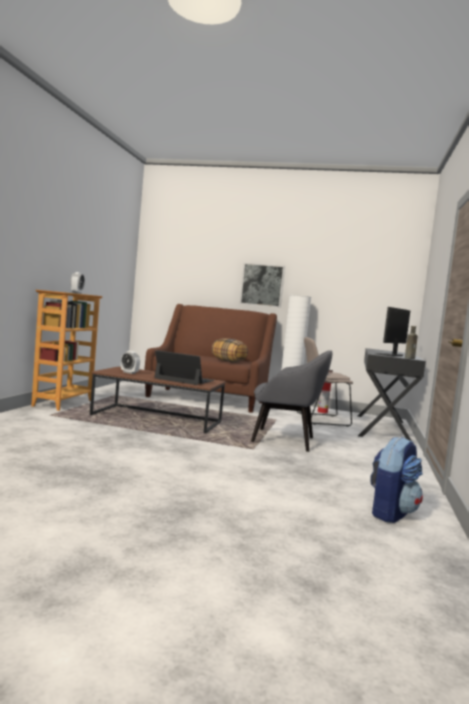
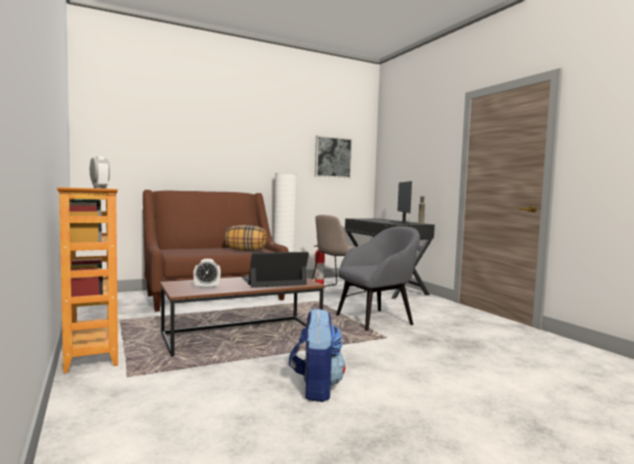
camera: 40 degrees left, 0 degrees up
picture [240,262,285,308] -> picture moved to [315,135,353,178]
backpack [370,437,423,523] -> backpack moved to [289,308,345,402]

